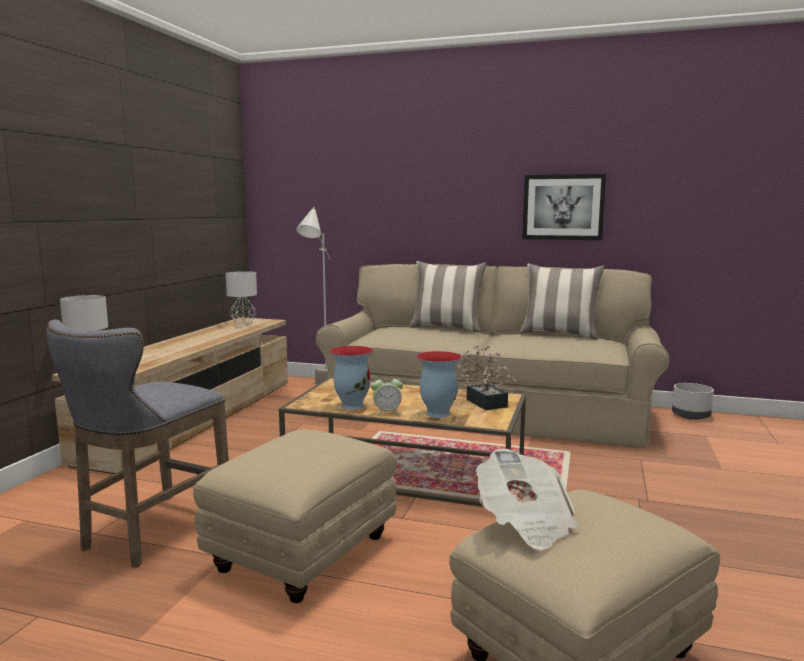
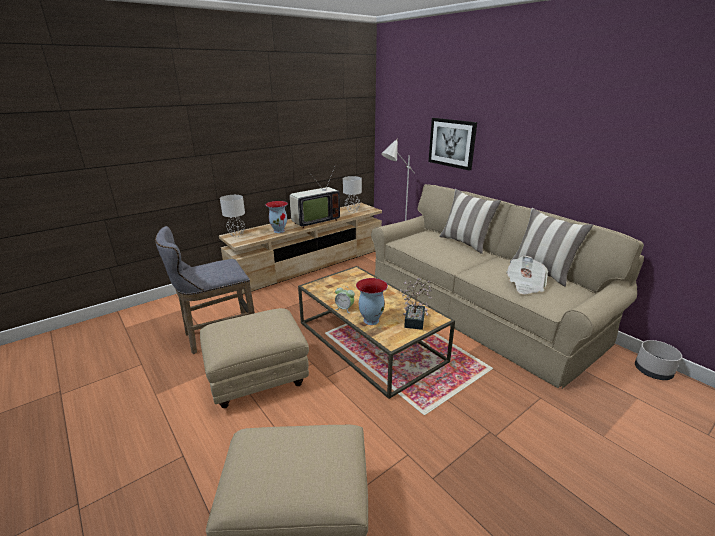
camera: 35 degrees right, 15 degrees up
vase [329,346,374,410] -> vase moved to [266,201,288,233]
newspaper [476,448,579,551] -> newspaper moved to [506,256,548,294]
picture [522,174,606,240] -> picture moved to [429,118,477,171]
none -> television [289,167,340,229]

